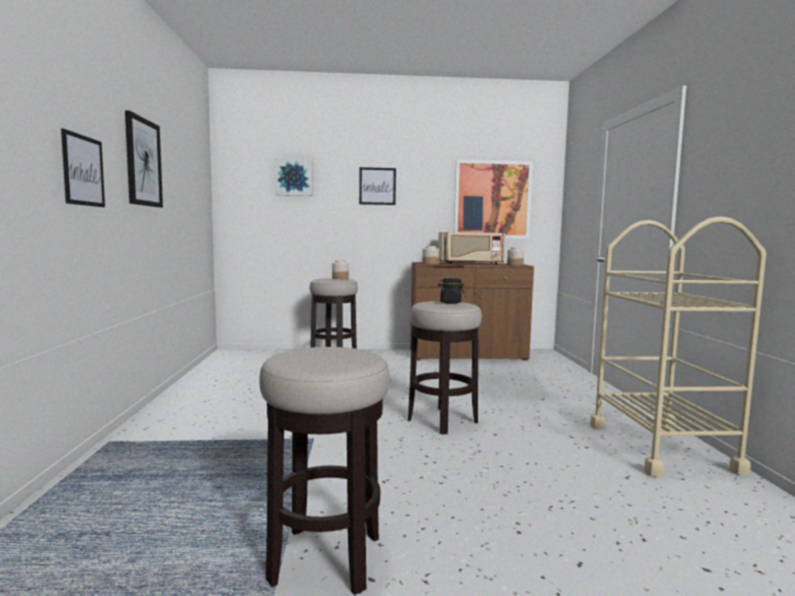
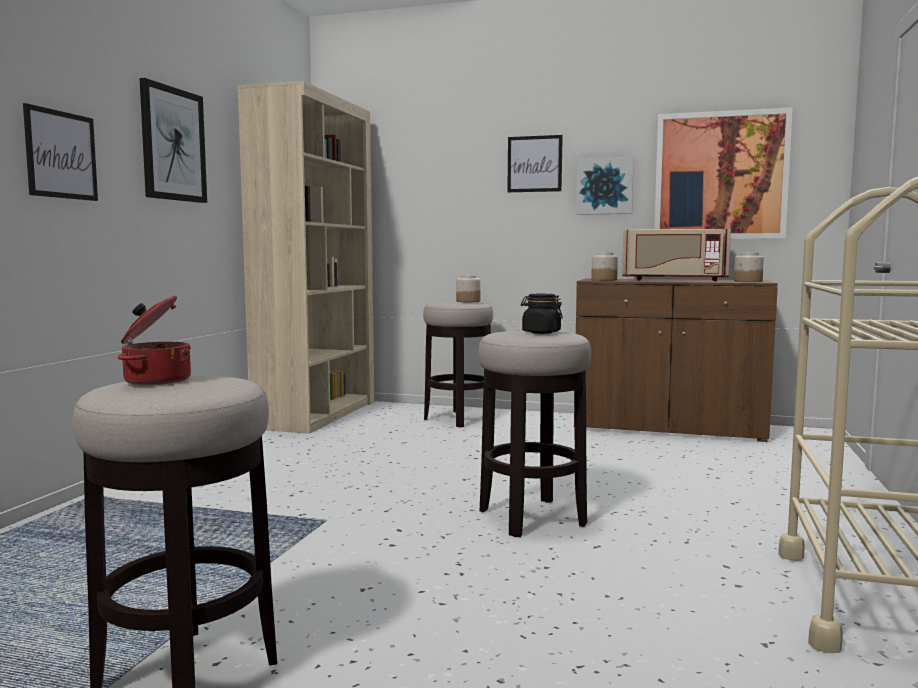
camera: 20 degrees right, 0 degrees up
picture [275,158,313,196] -> picture moved to [576,157,634,215]
none -> cooking pot [117,296,191,385]
none -> beige bookcase [238,81,374,434]

